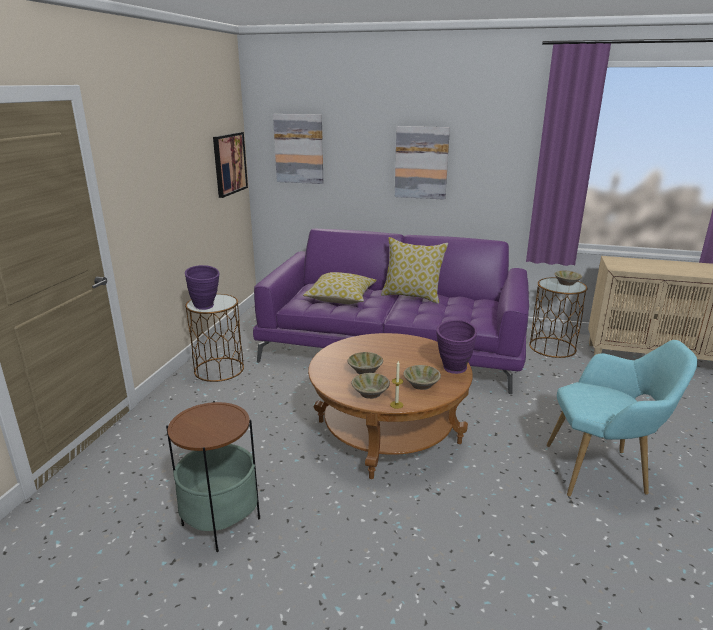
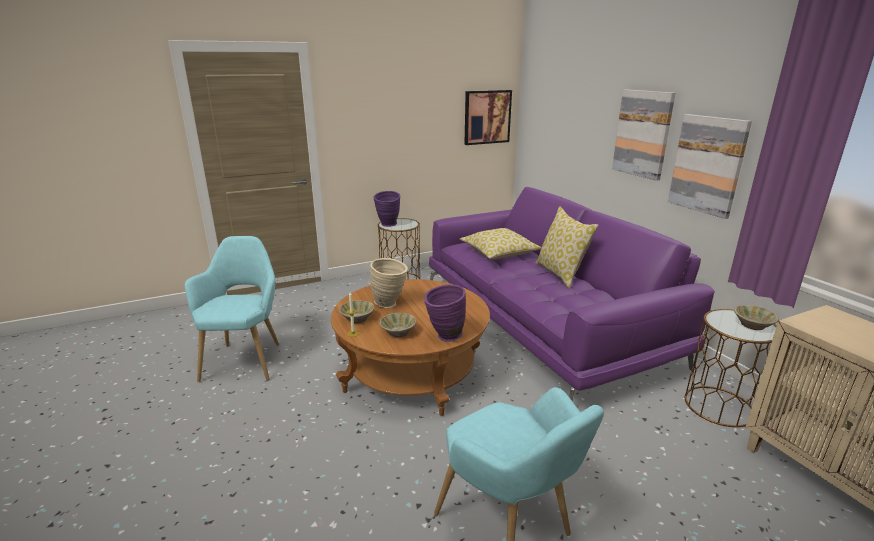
camera: 50 degrees right, 0 degrees up
side table [166,401,260,552] -> turquoise armchair [185,236,279,382]
picture [273,114,323,184] -> picture moved to [668,114,752,219]
beige bowl [348,352,383,374] -> beige vase [370,258,408,308]

